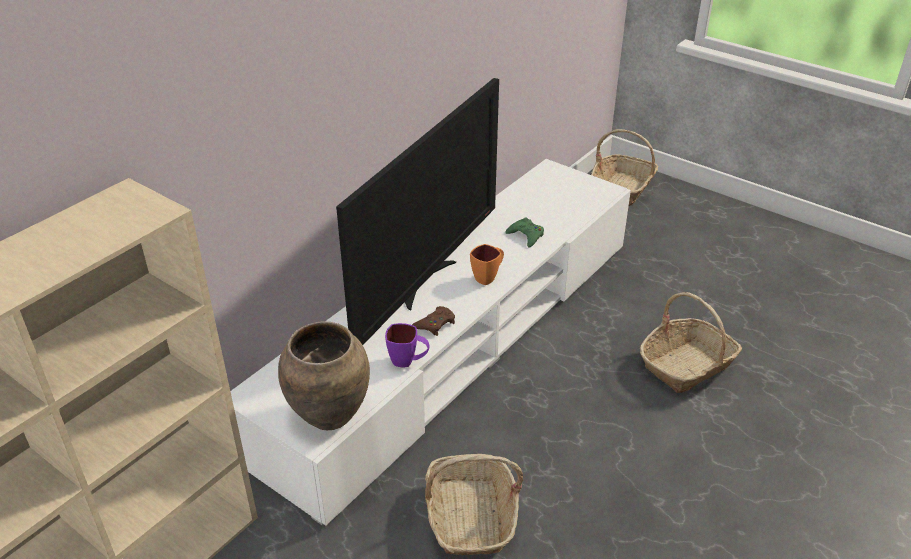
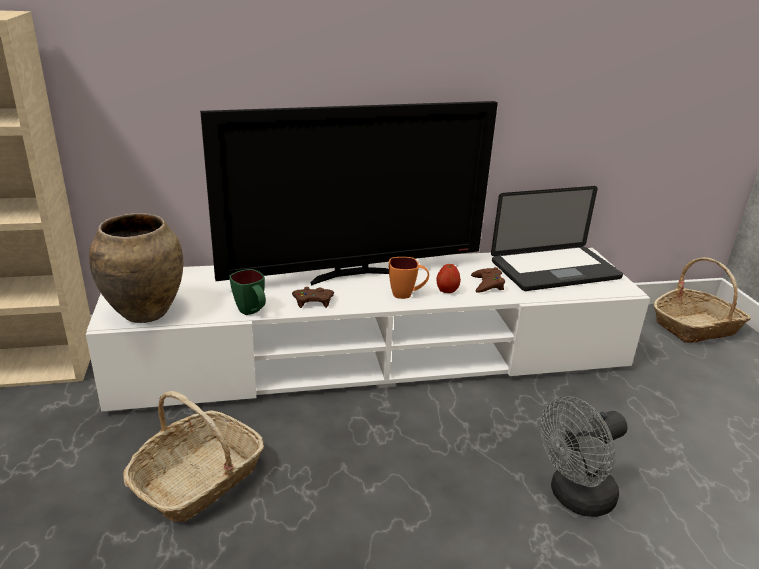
camera: 40 degrees right, 10 degrees down
purple mug [385,323,429,367] -> green mug [229,269,266,315]
green game controller [505,218,544,248] -> brown game controller [471,267,505,293]
basket [640,292,742,393] -> grey fan [540,396,628,517]
none -> apple [436,264,461,293]
none -> laptop [491,186,623,291]

